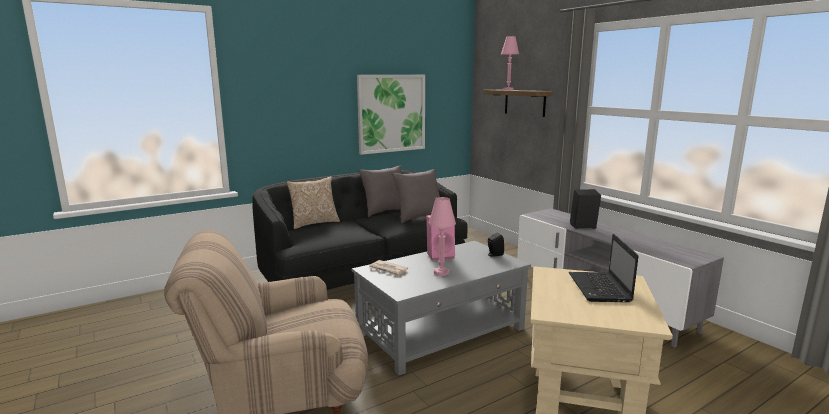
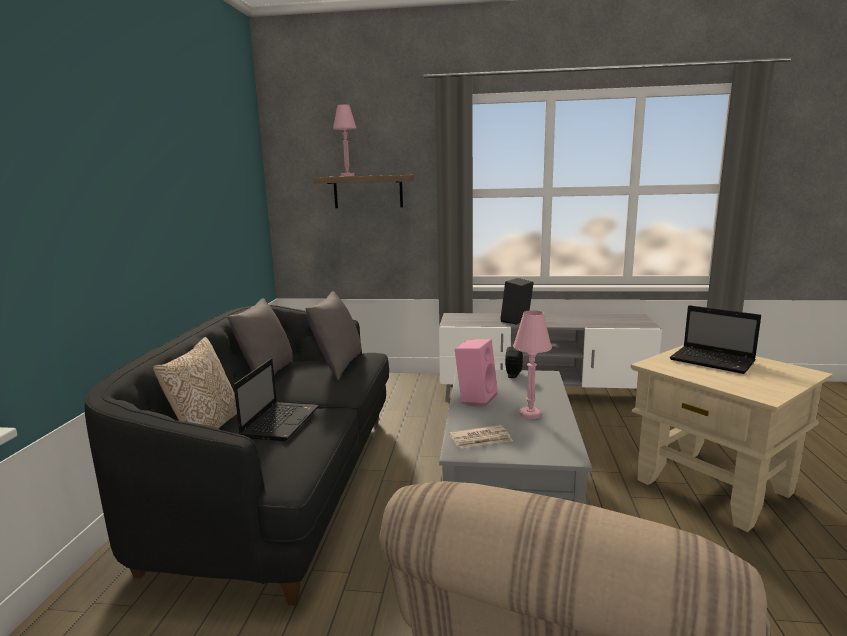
camera: 50 degrees left, 0 degrees up
picture [357,75,425,155] -> none
none -> laptop [234,358,319,441]

